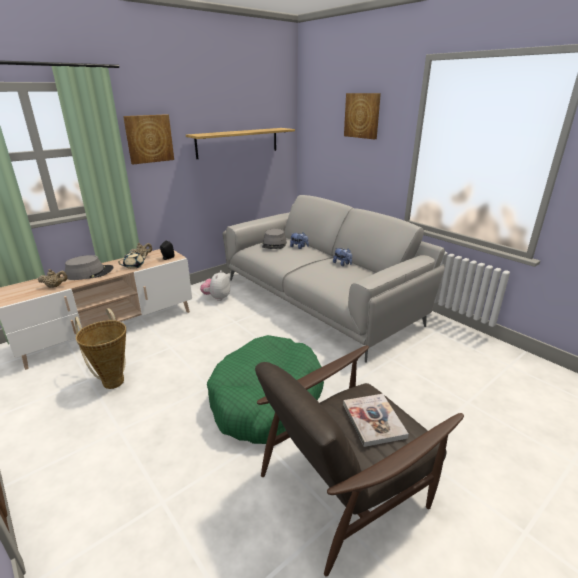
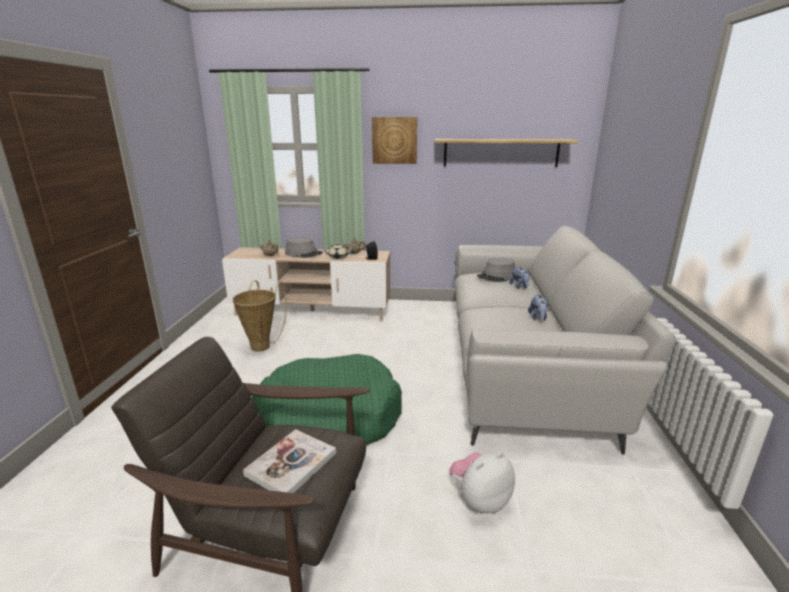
camera: 45 degrees right, 5 degrees down
plush toy [200,270,230,301] -> plush toy moved to [450,452,515,514]
picture [344,93,381,139] -> none

